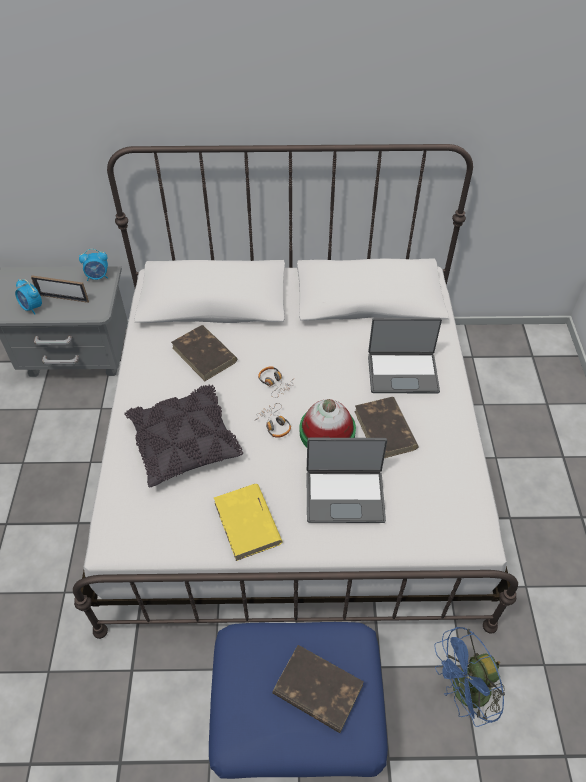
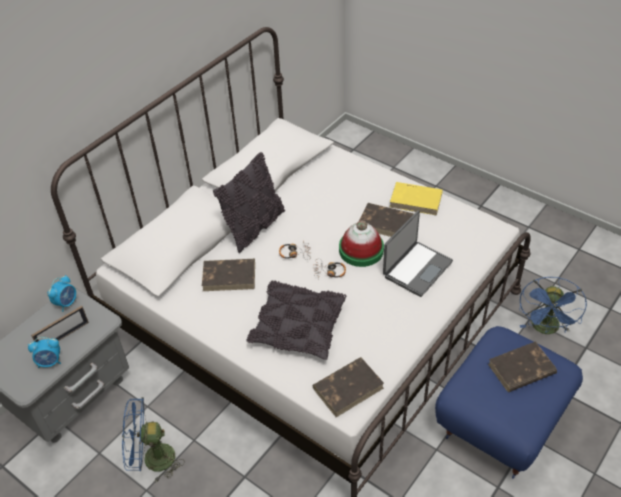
camera: 50 degrees left, 5 degrees down
yellow book [214,484,283,561] -> yellow book moved to [390,182,443,215]
laptop [368,318,442,393] -> none
none -> blue fan [122,397,185,483]
none -> black pillow [213,152,285,253]
none -> brown book [312,357,384,417]

